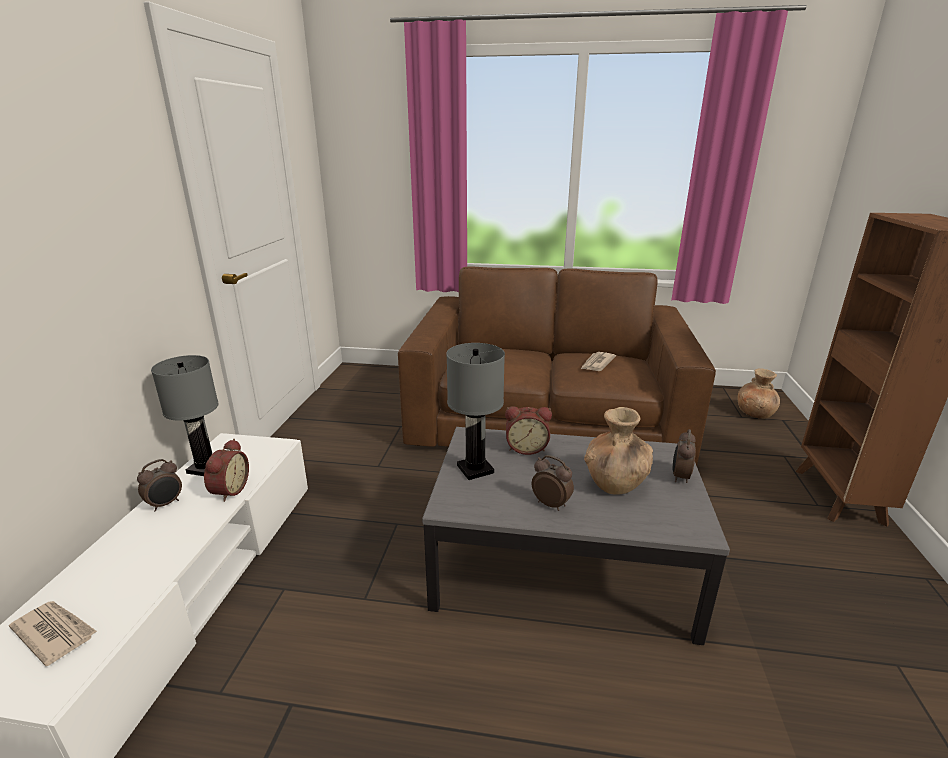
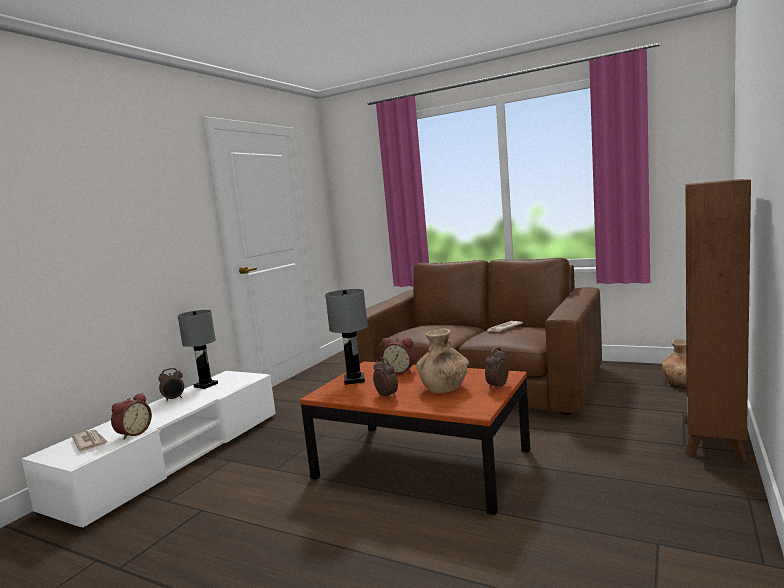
camera: 20 degrees right, 15 degrees down
alarm clock [204,439,249,502] -> alarm clock moved to [111,393,152,440]
grey coffee table [422,427,730,645] -> brown coffee table [300,362,530,515]

